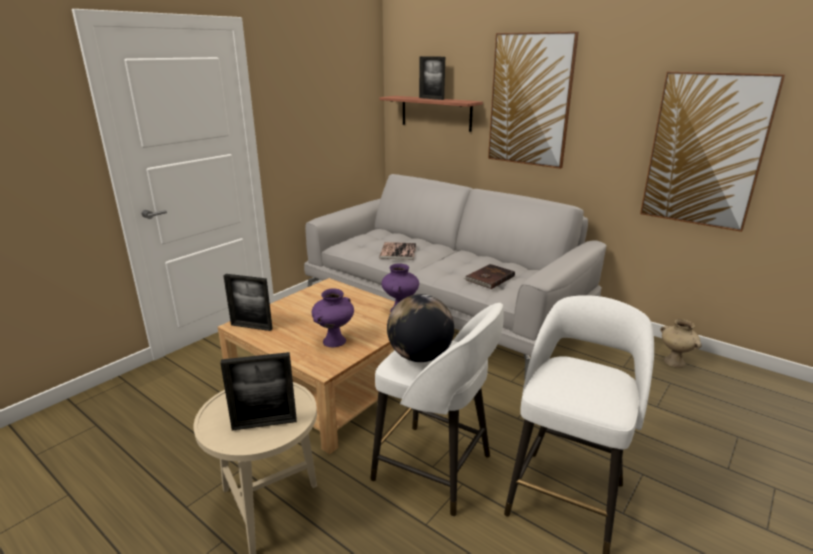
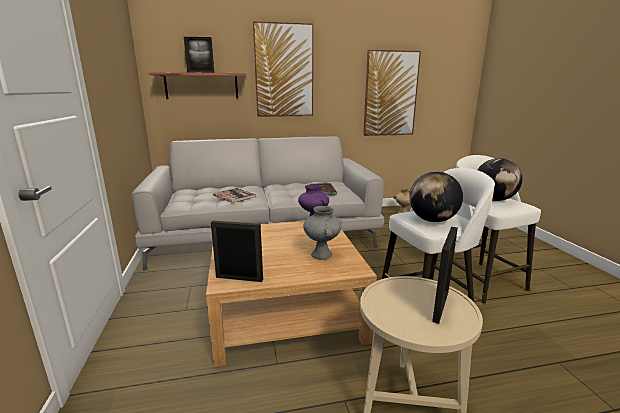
camera: 50 degrees left, 5 degrees down
picture frame [223,274,273,331] -> picture frame turned 135 degrees counterclockwise [211,221,263,282]
purple vase [312,288,354,347] -> grey vase [303,206,342,260]
none -> globe [478,158,522,201]

